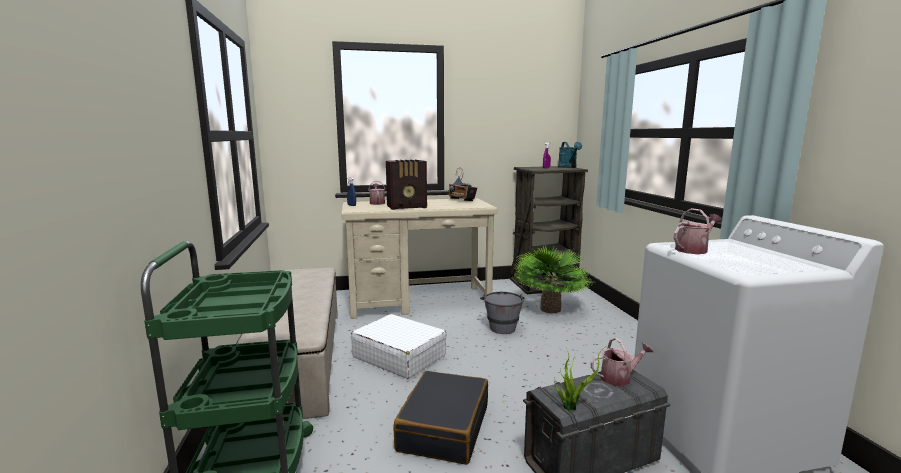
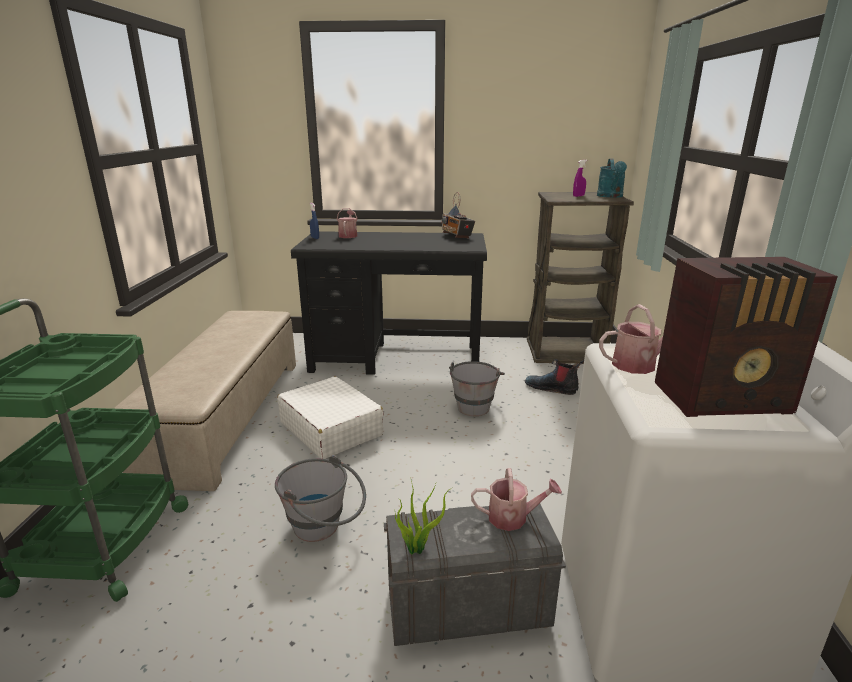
camera: 15 degrees right, 10 degrees up
beige desk [342,198,497,319] -> black desk [291,231,487,375]
radio [386,160,427,210] -> radio moved to [655,257,838,417]
black suitcase [393,371,488,465] -> grey bucket [275,455,366,542]
potted plant [513,244,591,313] -> boot [525,359,584,395]

